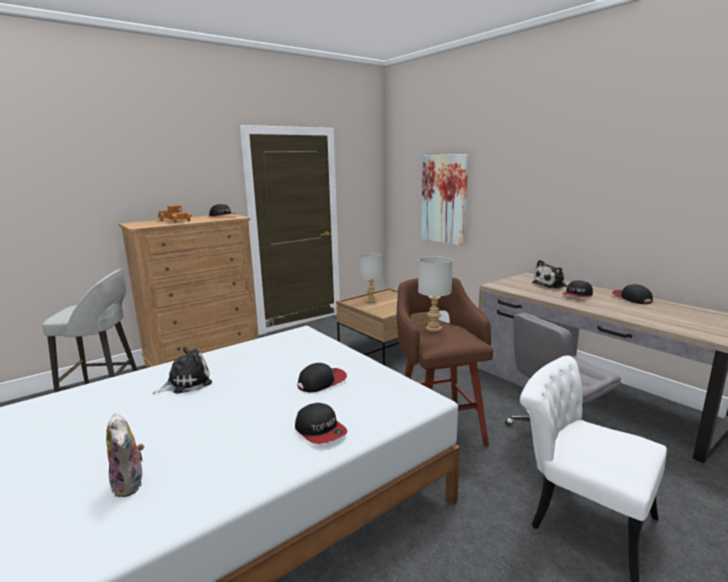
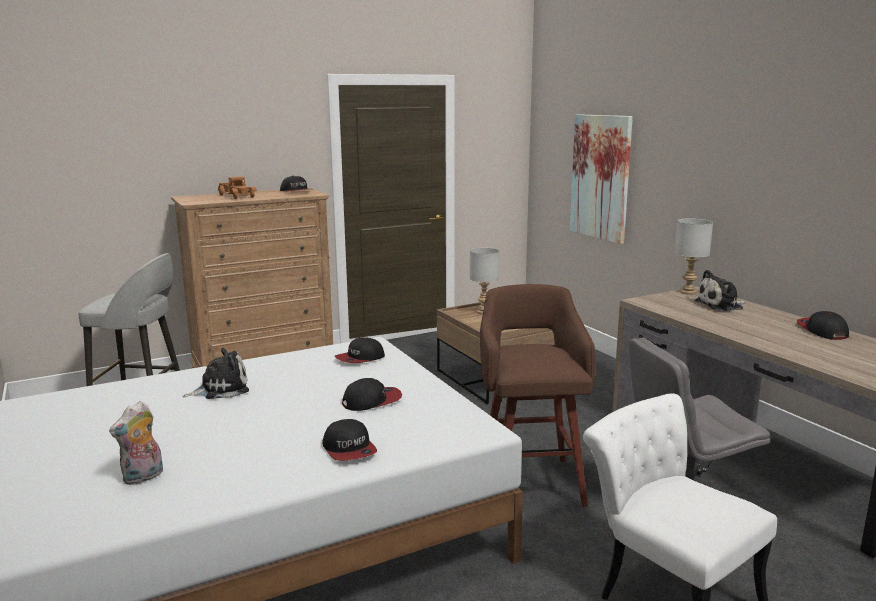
camera: 10 degrees right, 0 degrees up
plush toy [106,413,144,497] -> plush toy turned 60 degrees clockwise [109,401,163,485]
grey table lamp [418,256,453,332] -> grey table lamp moved to [675,218,713,295]
cap [563,280,593,298] -> cap moved to [335,337,385,363]

